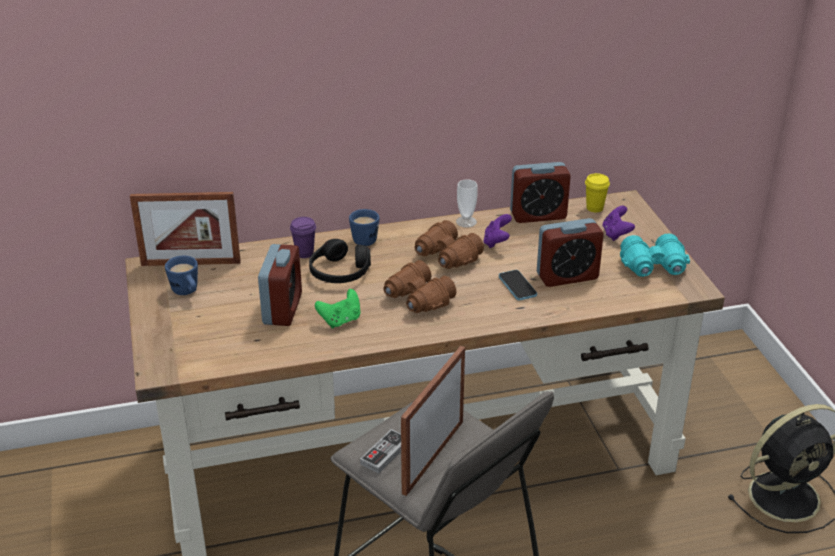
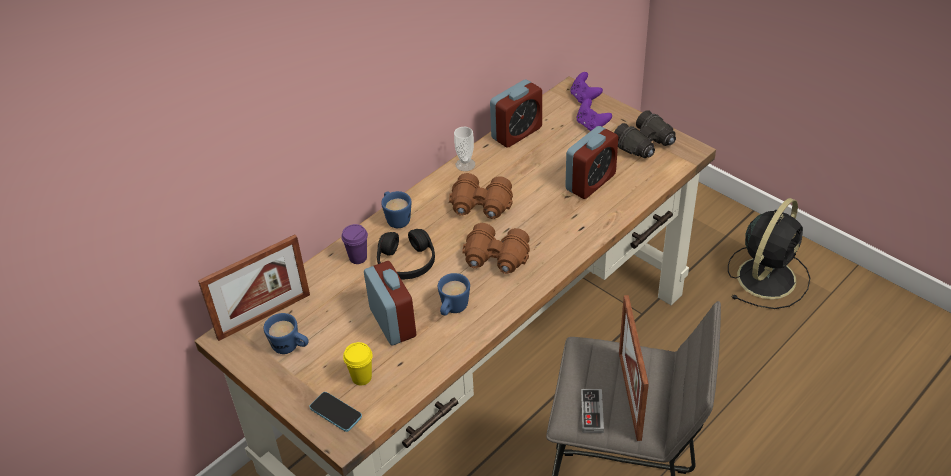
camera: 30 degrees left, 10 degrees up
green game controller [315,289,361,329] -> blue mug [438,273,470,316]
purple game controller [483,214,512,248] -> purple game controller moved to [570,72,603,104]
phone [499,270,537,300] -> phone moved to [309,392,362,432]
yellow cup [585,173,610,212] -> yellow cup moved to [343,342,373,385]
turquoise binoculars [620,234,690,277] -> black binoculars [614,110,676,158]

